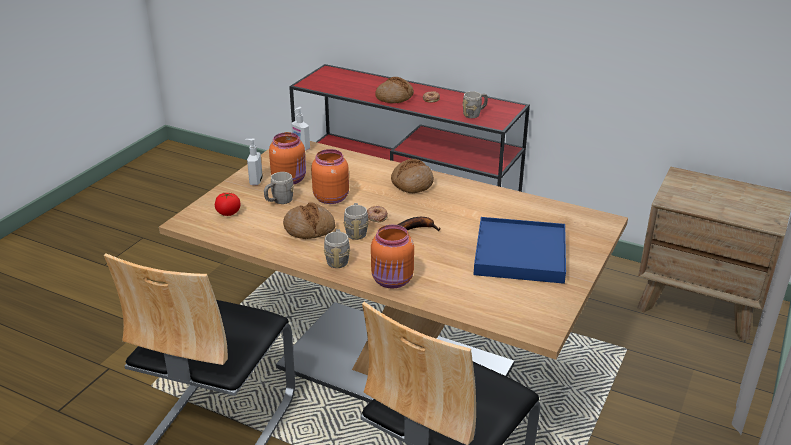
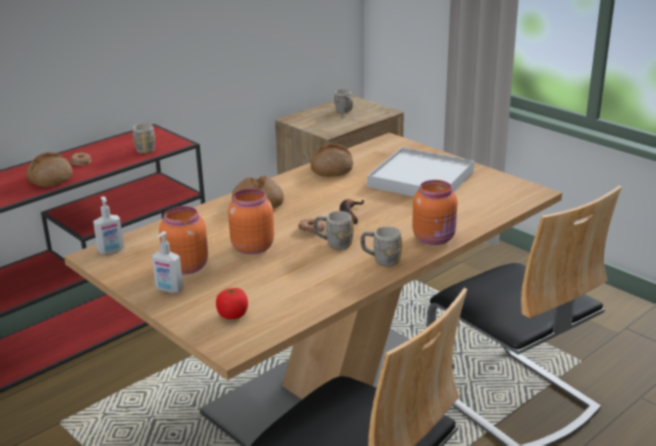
camera: 70 degrees left, 5 degrees down
grey mug [264,172,294,204] -> grey mug moved to [334,89,353,113]
bread [283,203,335,239] -> bread moved to [310,143,353,177]
blue tray [474,217,566,284] -> white tray [367,147,474,197]

